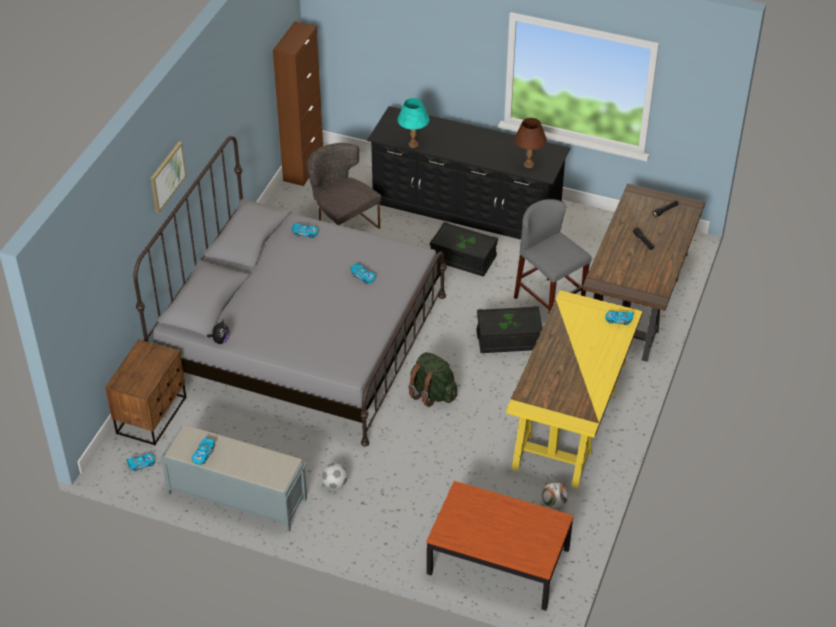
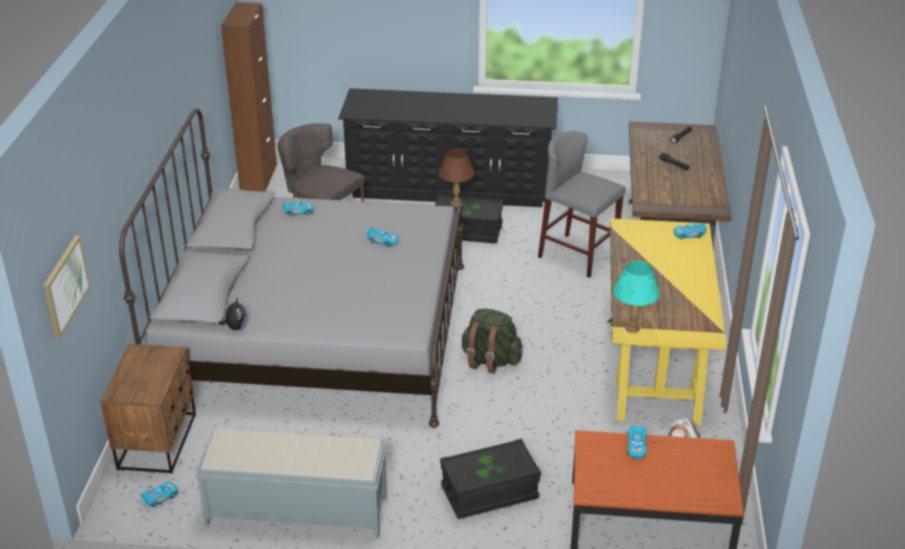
camera: 15 degrees left, 10 degrees down
picture [150,142,187,213] -> picture moved to [43,236,90,338]
toy car [192,438,215,465] -> toy car moved to [628,425,647,458]
football [321,463,348,489] -> none
turquoise table lamp [397,98,429,148] -> turquoise table lamp moved to [613,261,660,333]
black storage box [477,306,543,353] -> black storage box moved to [440,438,541,519]
brown table lamp [514,118,547,168] -> brown table lamp moved to [438,148,475,207]

